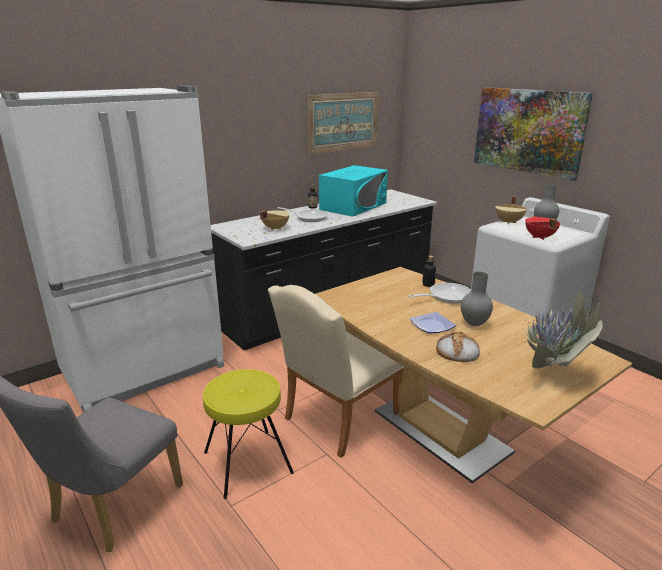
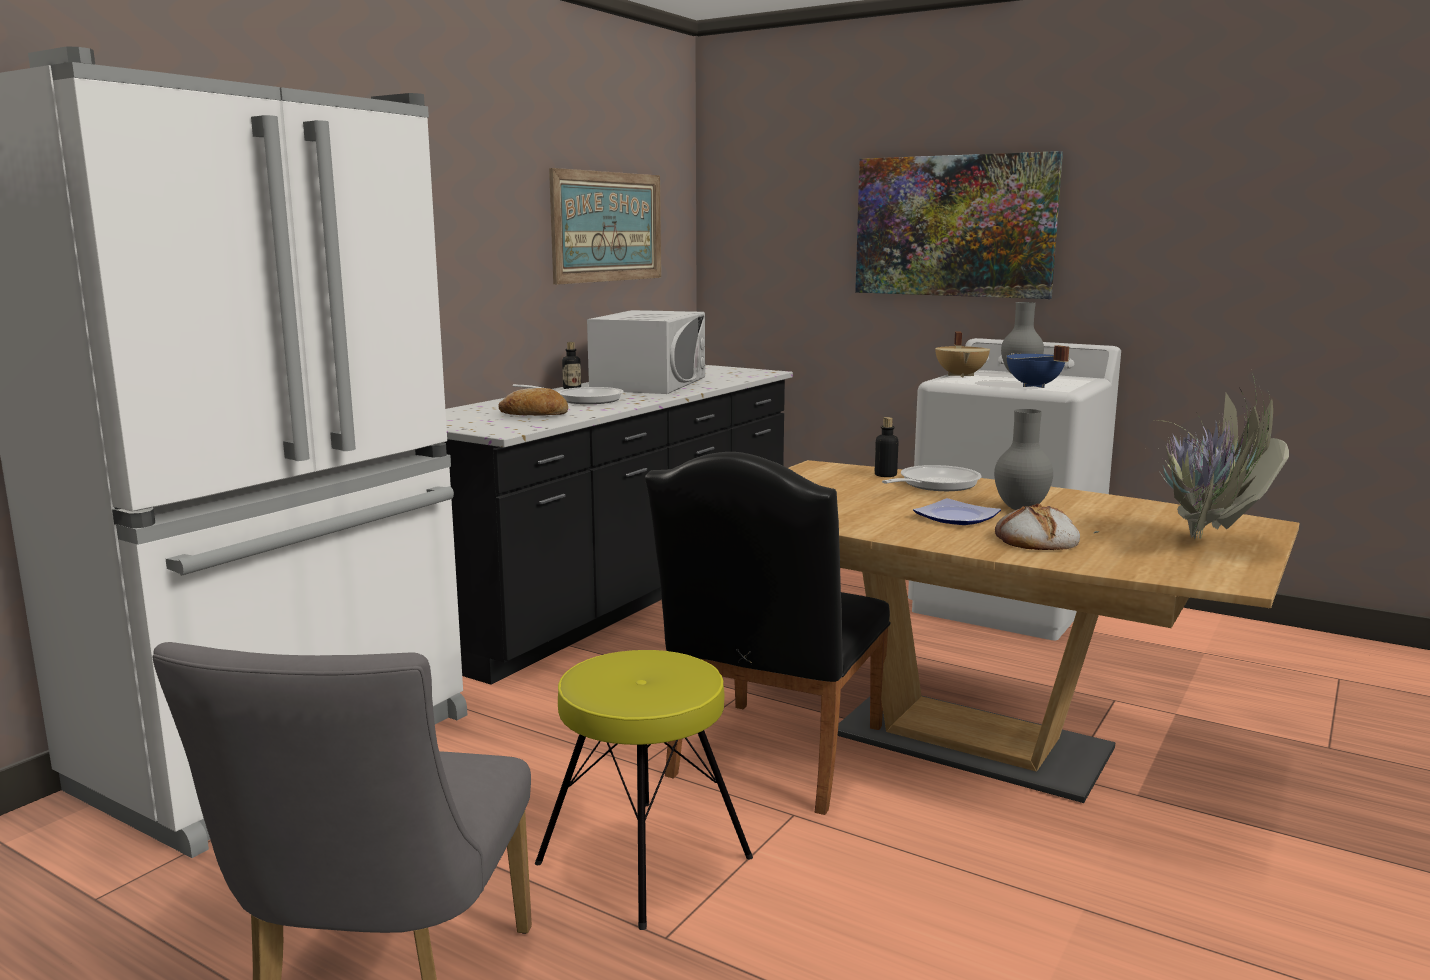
camera: 20 degrees left, 10 degrees down
beige cooking pot [260,210,290,230] -> bread [498,388,568,416]
beige chair [268,285,404,458] -> black chair [645,452,891,815]
turquoise microwave [319,165,388,217] -> white microwave [587,310,705,394]
red cooking pot [525,216,560,240] -> blue cooking pot [1006,345,1069,388]

